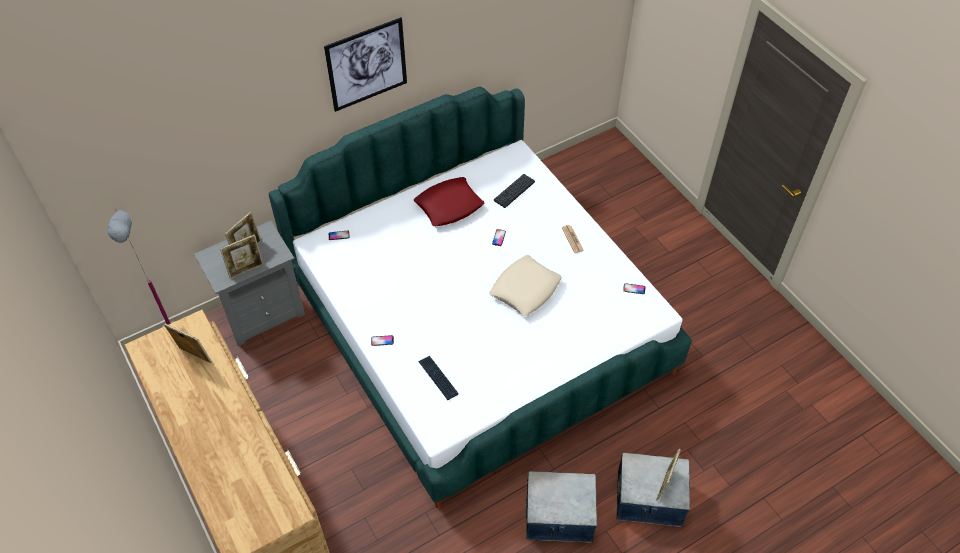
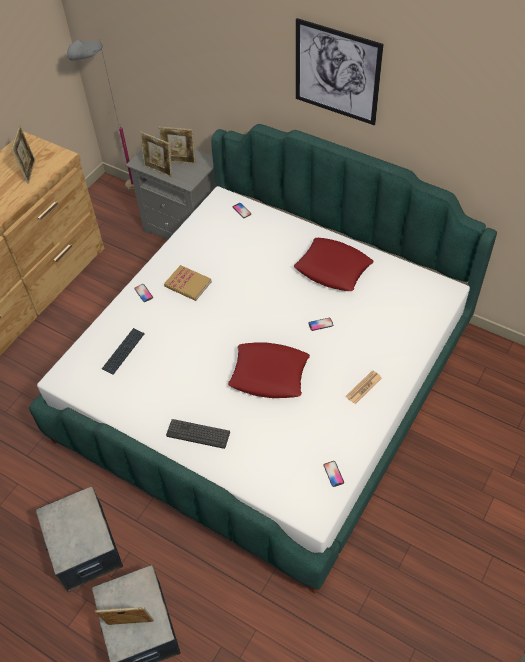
camera: 65 degrees right, 0 degrees up
beige pillow [489,255,562,316] -> red pillow [228,343,310,398]
keyboard [494,174,535,208] -> keyboard moved to [166,419,230,449]
none -> book [164,265,212,301]

